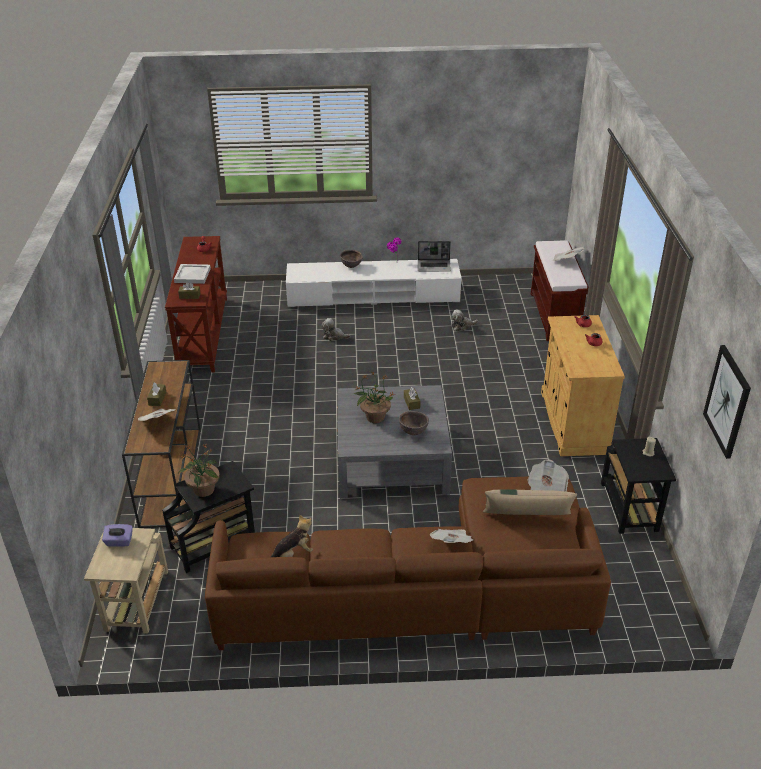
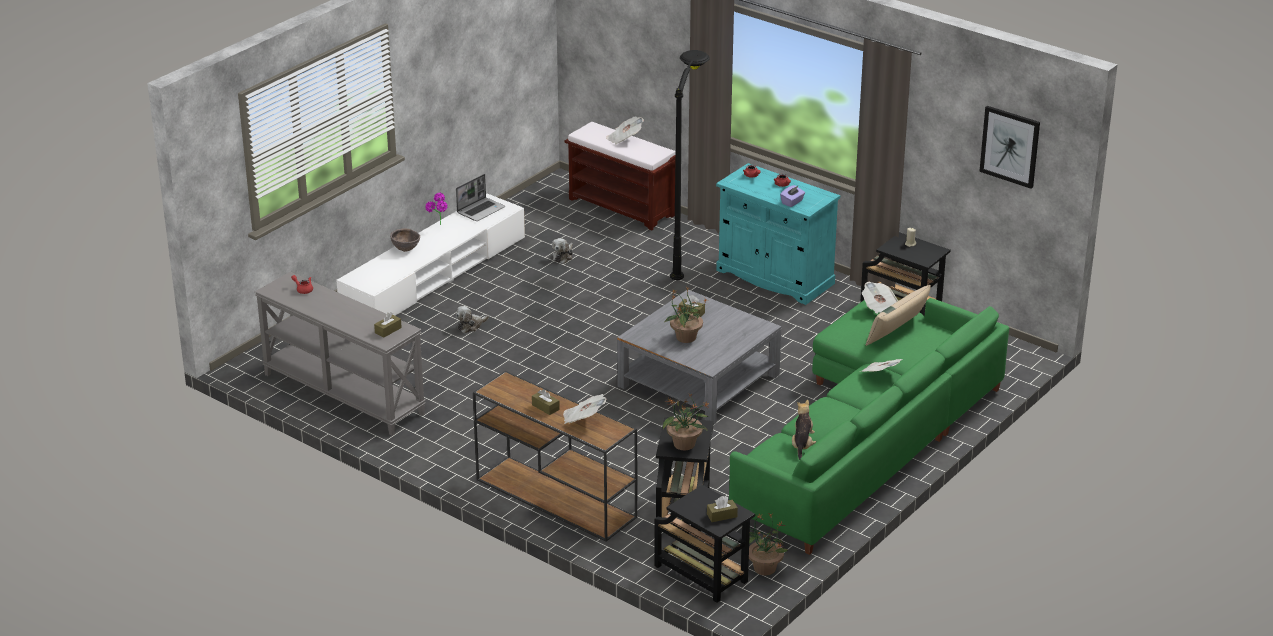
camera: 50 degrees left, 5 degrees down
beige side table [84,528,168,634] -> black side table [654,485,755,603]
purple tissue box [102,524,133,547] -> purple tissue box moved to [780,185,805,207]
brown console table [165,236,227,373] -> grey console table [255,272,426,436]
white tray [174,264,211,284] -> none
brown sofa [205,476,611,650] -> green sofa [729,298,1009,555]
brown bowl [399,411,429,435] -> none
beige cabinet [541,315,625,456] -> turquoise cabinet [716,163,840,305]
none -> black floor lamp [670,50,710,280]
none -> brown tissue box [707,496,738,522]
none -> potted plant [749,514,788,576]

